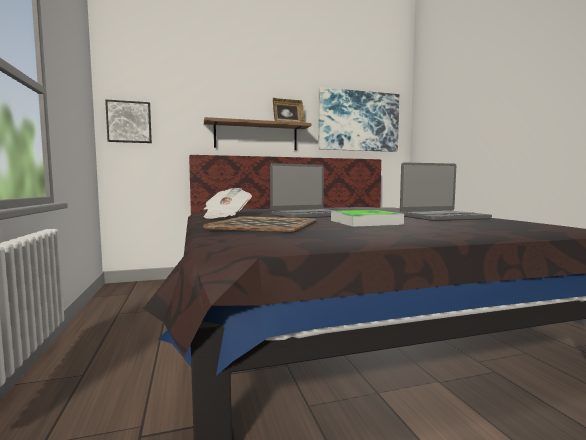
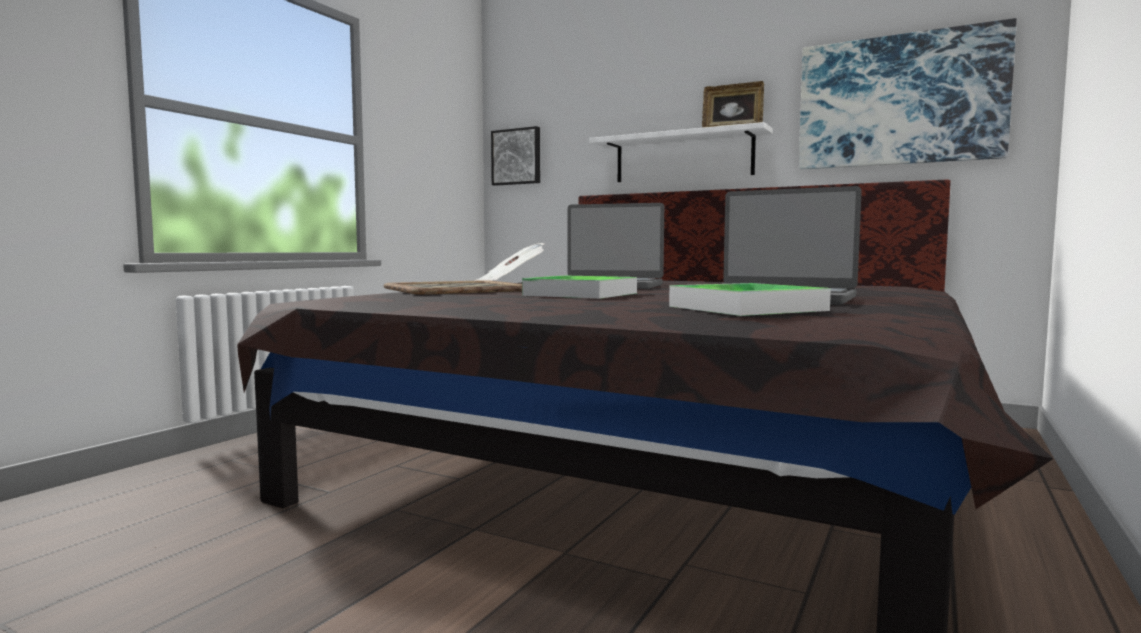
camera: 45 degrees right, 0 degrees up
brown shelf [204,117,311,150] -> white shelf [590,122,773,182]
none -> tray [669,283,831,316]

